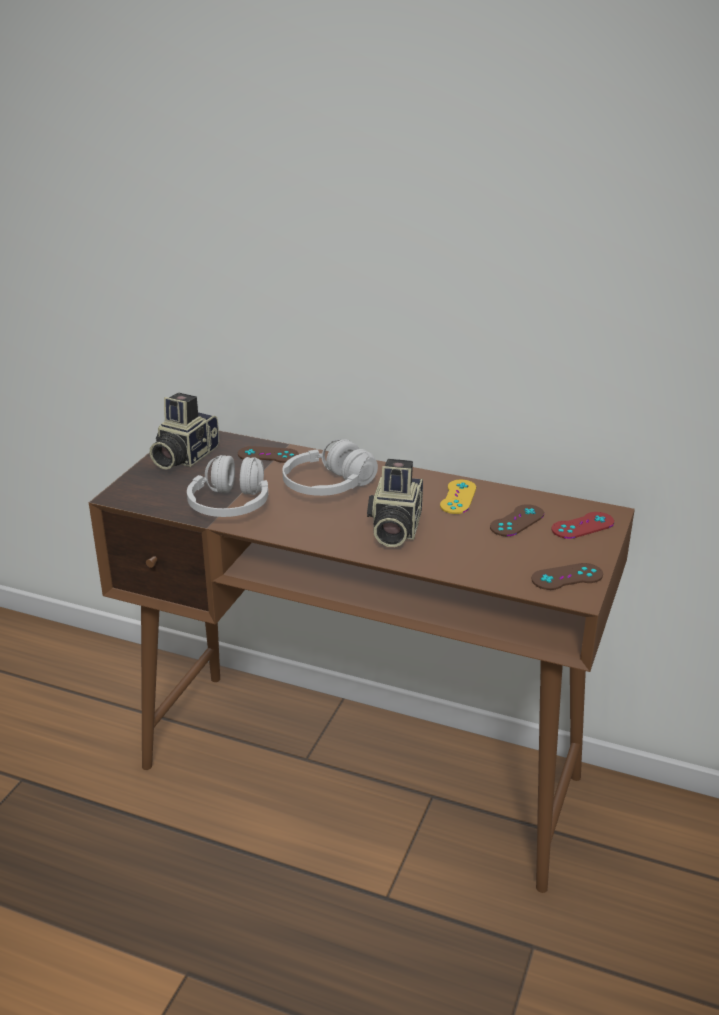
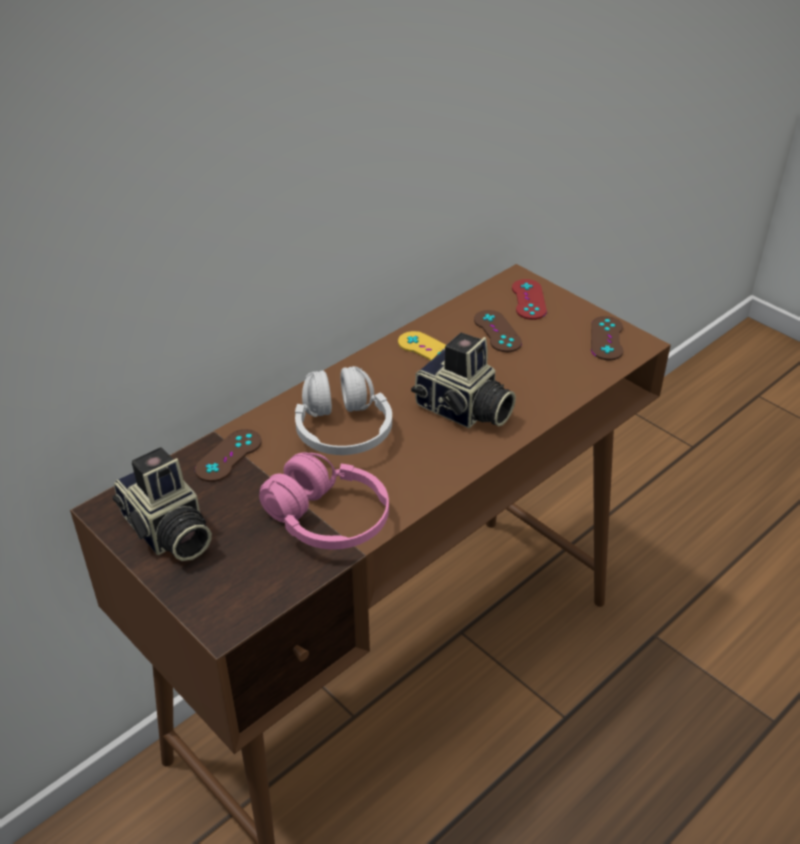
camera: 65 degrees left, 10 degrees up
white headphones [187,455,268,517] -> pink headphones [259,452,389,549]

